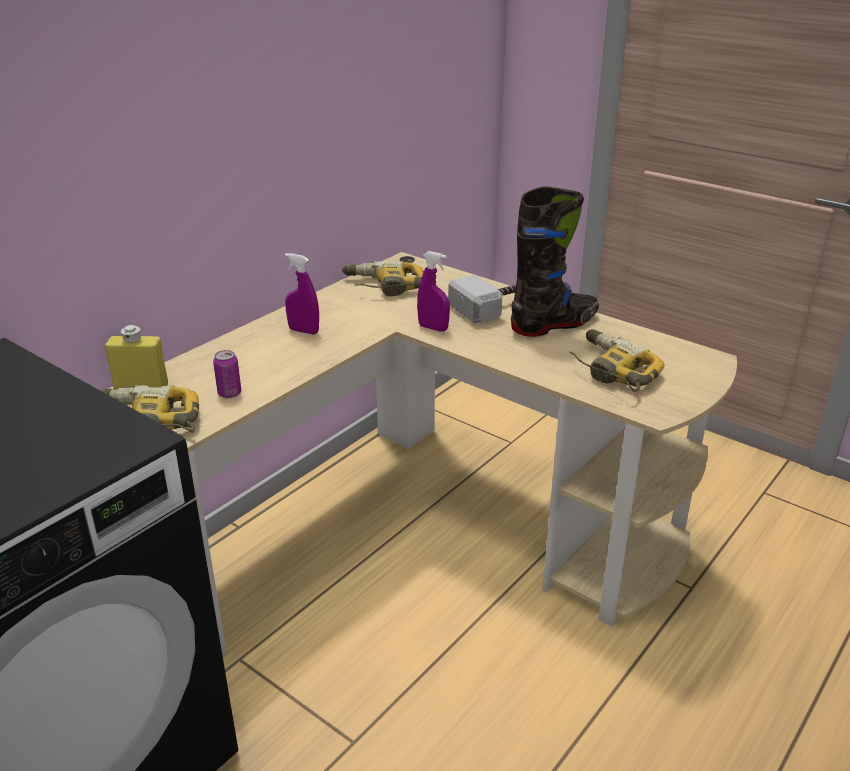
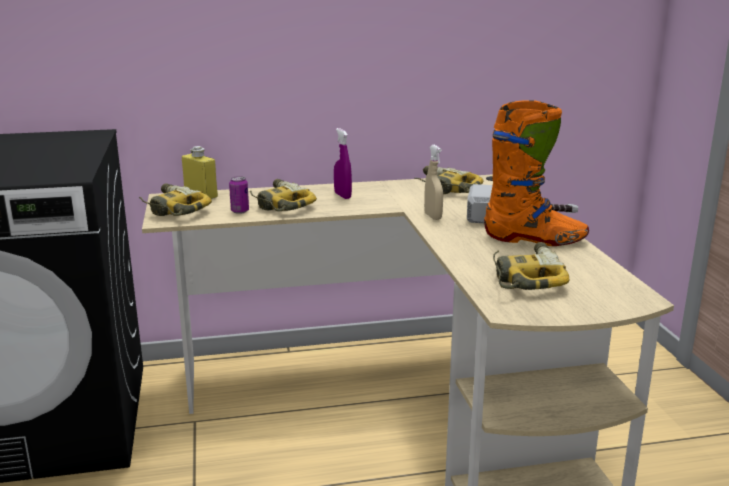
camera: 40 degrees right, 10 degrees down
purple spray bottle [417,251,450,332] -> beige spray bottle [424,145,443,220]
black boot [511,186,599,337] -> orange boot [484,100,589,246]
none -> power drill [250,179,317,211]

